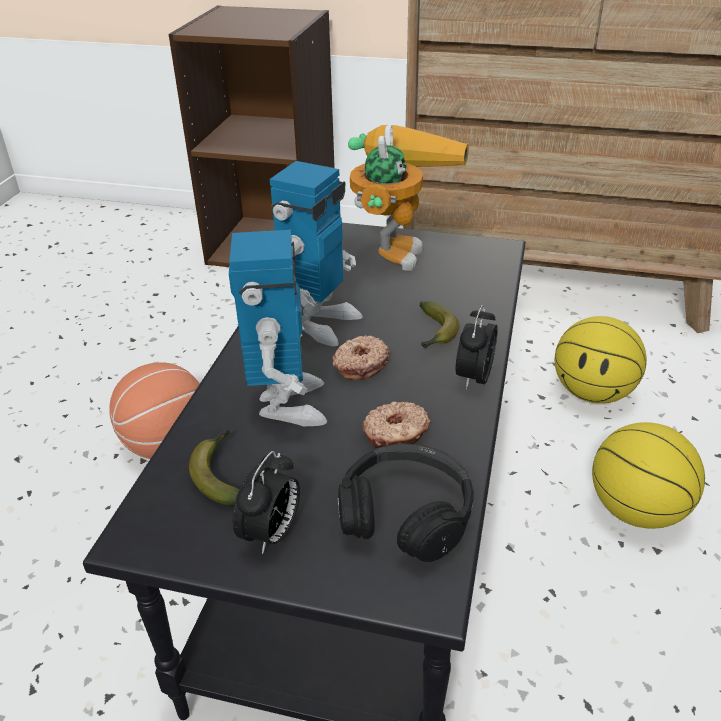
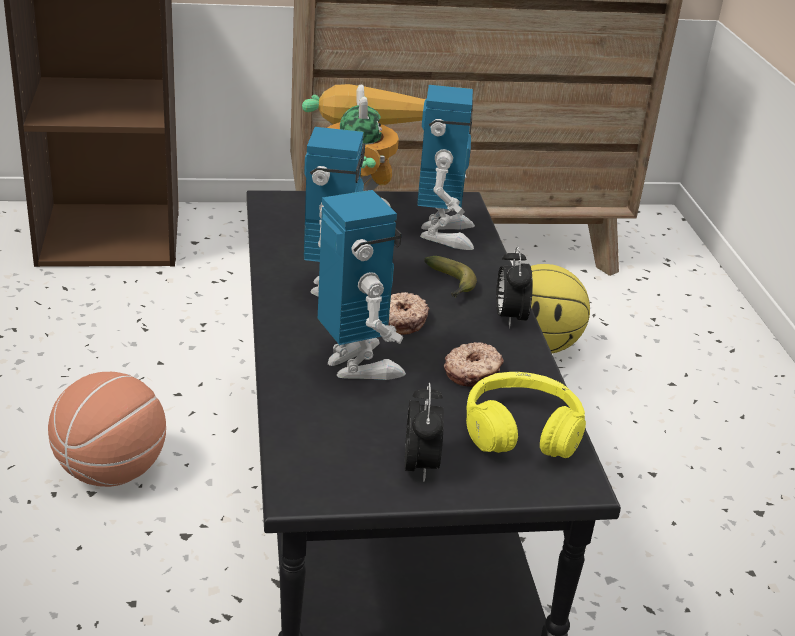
camera: 25 degrees left, 5 degrees down
banana [189,430,239,506] -> none
black headphones [338,443,473,562] -> yellow headphones [466,372,586,458]
basketball [592,422,705,529] -> none
none -> toy robot [418,85,475,250]

